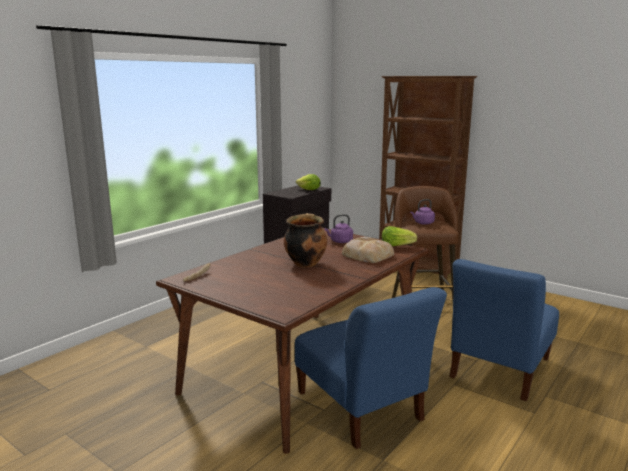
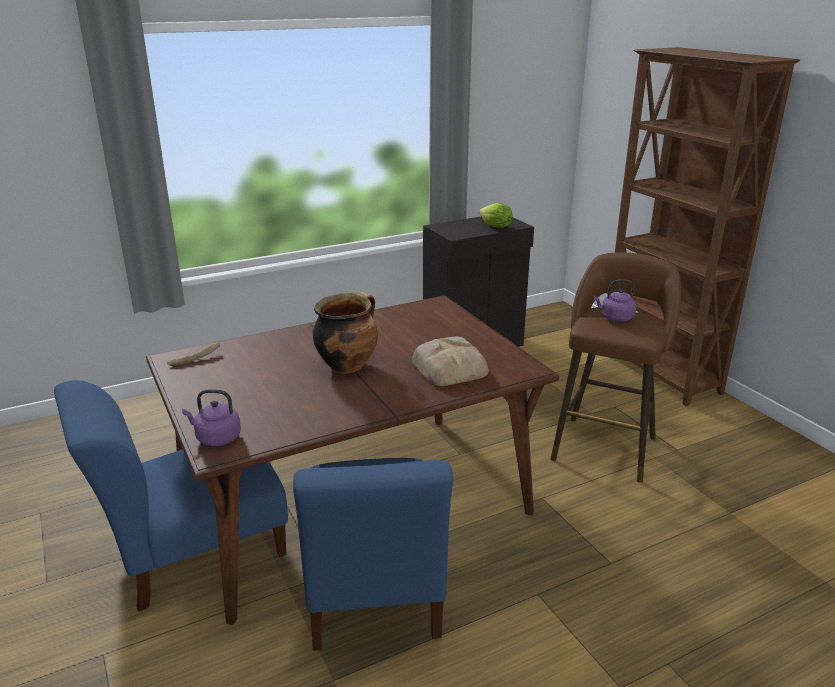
camera: 25 degrees right, 10 degrees up
purple kettle [324,214,353,243] -> purple kettle moved to [182,389,241,446]
lettuce [382,226,417,246] -> none
blue chair [450,259,559,401] -> blue chair moved to [54,380,288,612]

